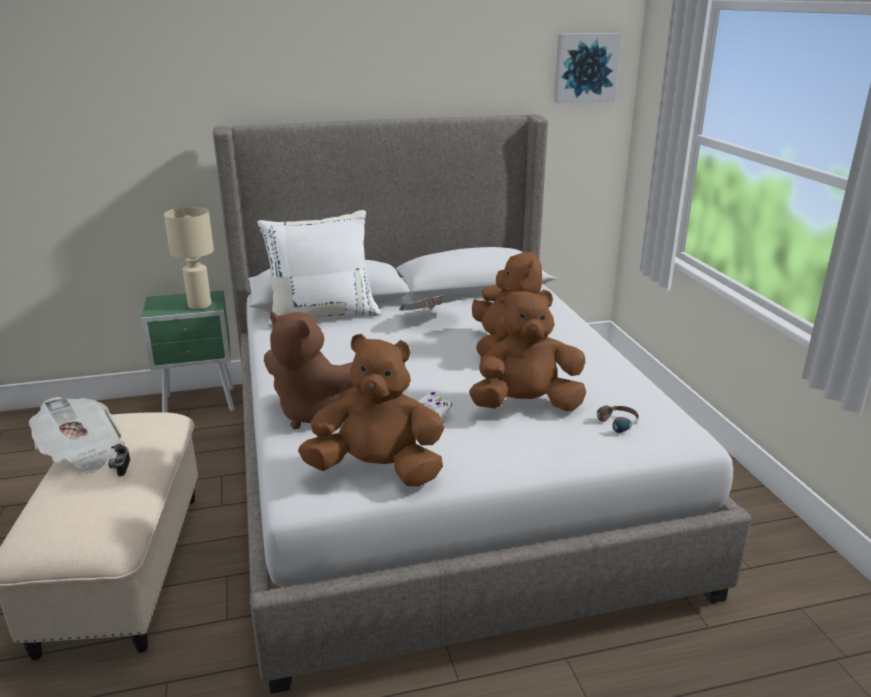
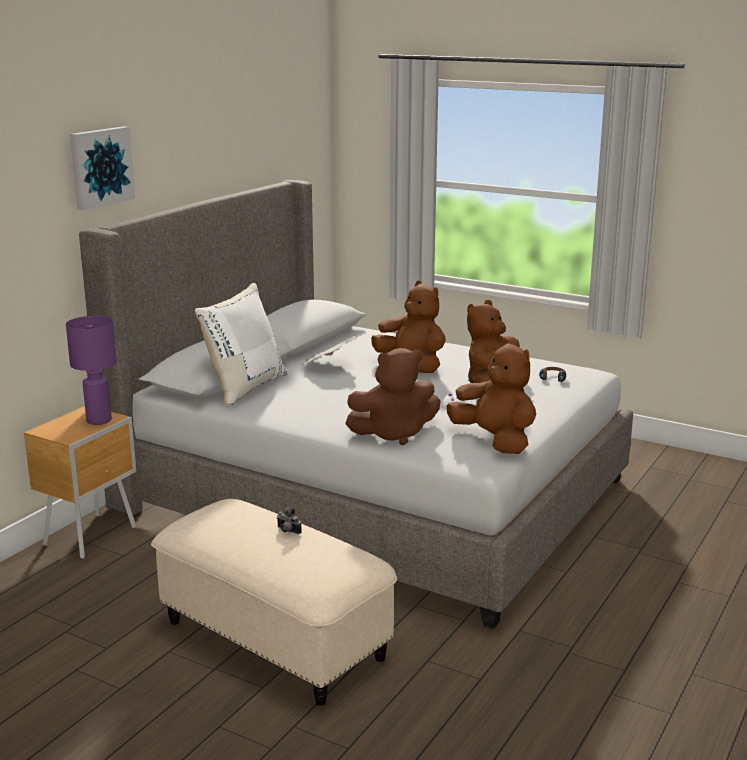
camera: 45 degrees left, 5 degrees down
newspaper [29,397,125,473] -> none
green nightstand [141,290,235,413] -> brown nightstand [24,406,136,559]
beige table lamp [164,207,214,309] -> purple table lamp [66,316,117,425]
brown plush toy [298,334,444,486] -> brown plush toy turned 90 degrees clockwise [447,339,536,454]
picture [554,33,622,103] -> picture moved to [70,126,135,210]

